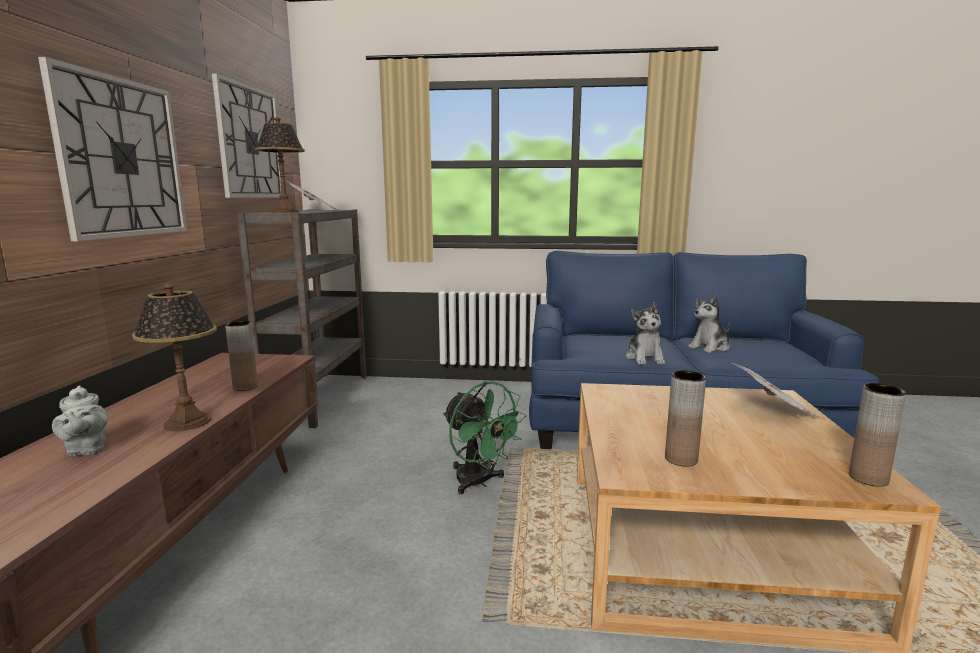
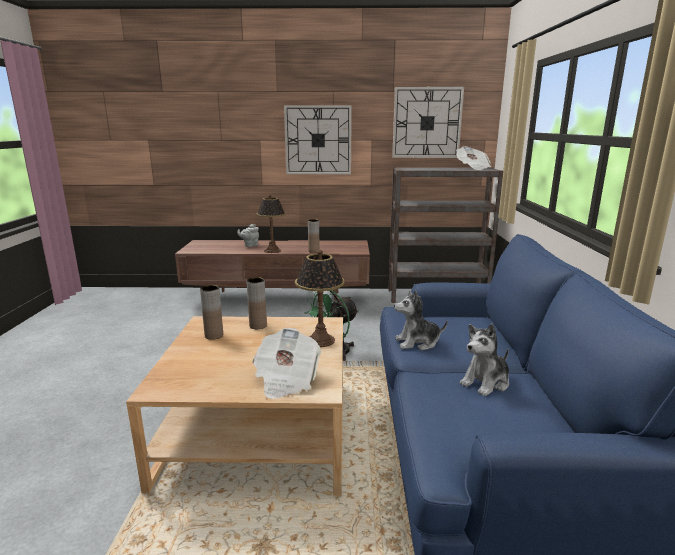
camera: 85 degrees right, 5 degrees up
table lamp [255,117,305,213] -> table lamp moved to [295,250,344,347]
plush toy [688,294,730,353] -> plush toy turned 90 degrees counterclockwise [460,324,509,396]
brown vase [849,383,906,487] -> brown vase moved to [246,277,267,329]

